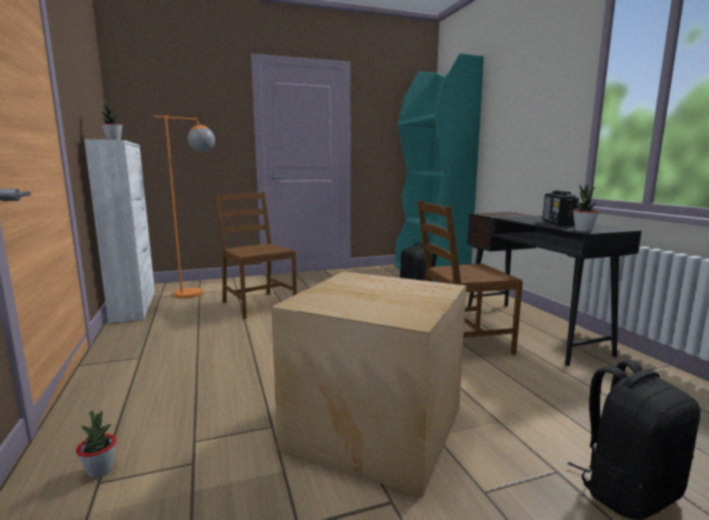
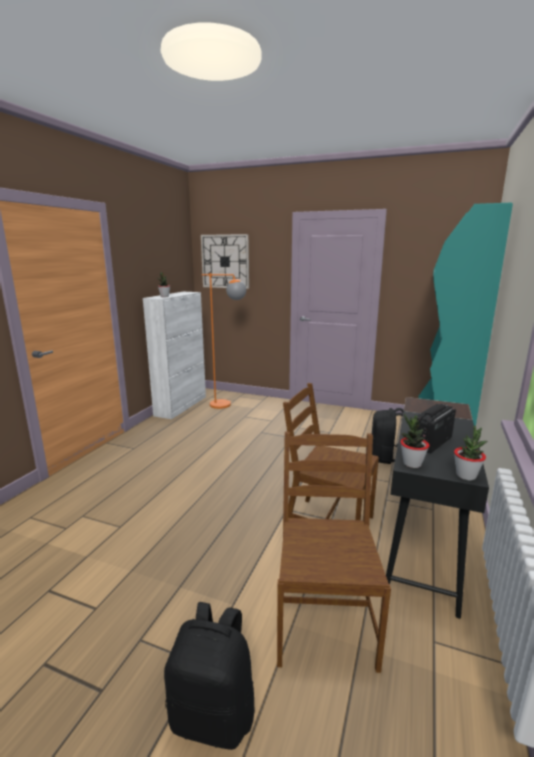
camera: 40 degrees right, 5 degrees up
potted plant [76,410,117,478] -> potted plant moved to [454,426,488,480]
brown chair [215,192,297,319] -> brown chair moved to [277,432,391,673]
cardboard box [271,271,467,497] -> none
none -> wall clock [201,234,249,289]

